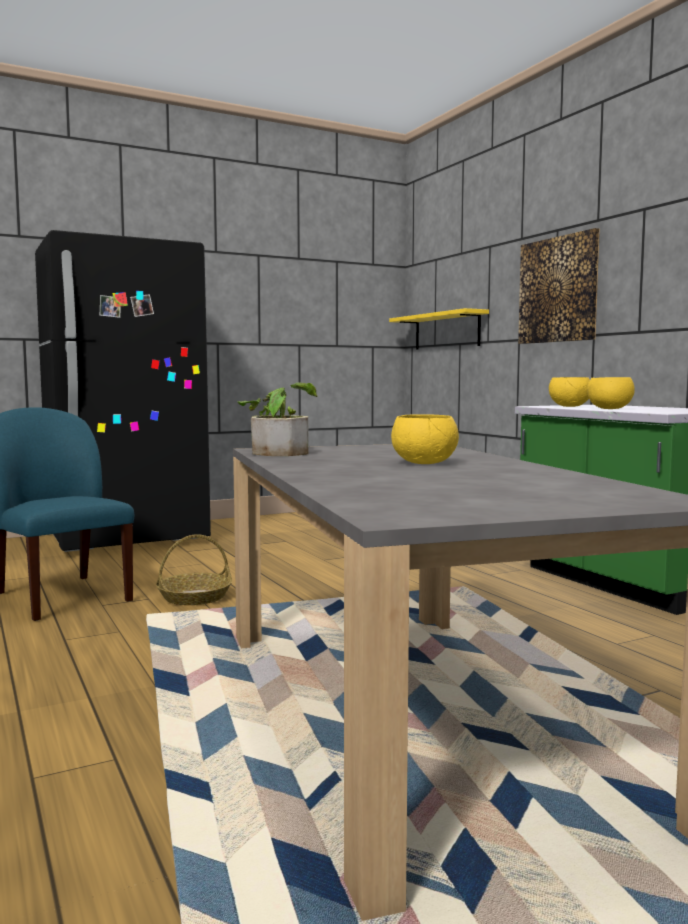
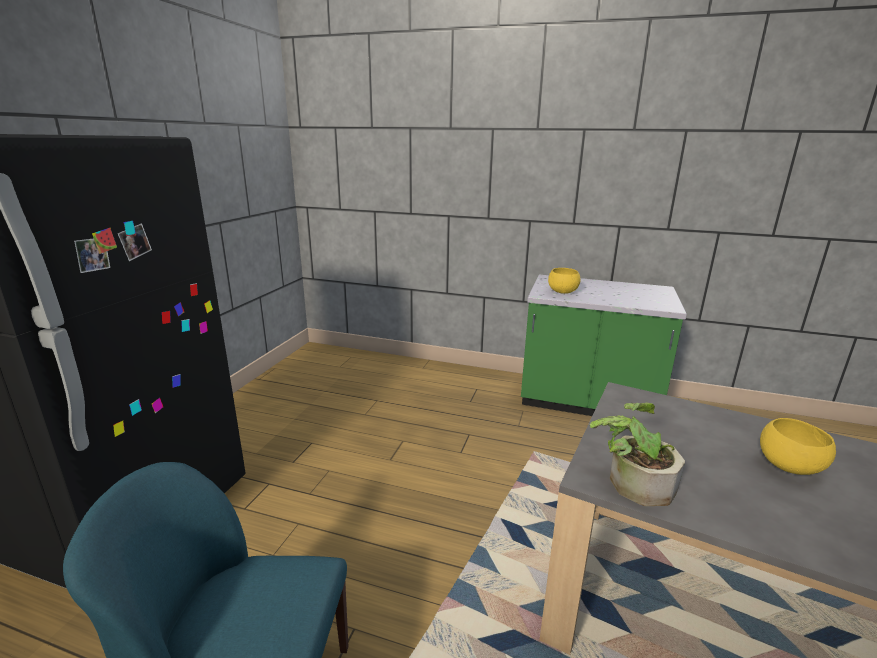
camera: 45 degrees left, 15 degrees up
basket [156,534,232,605] -> none
yellow shelf [389,308,489,350] -> none
picture [518,228,600,344] -> none
yellow bowl [587,377,635,409] -> none

